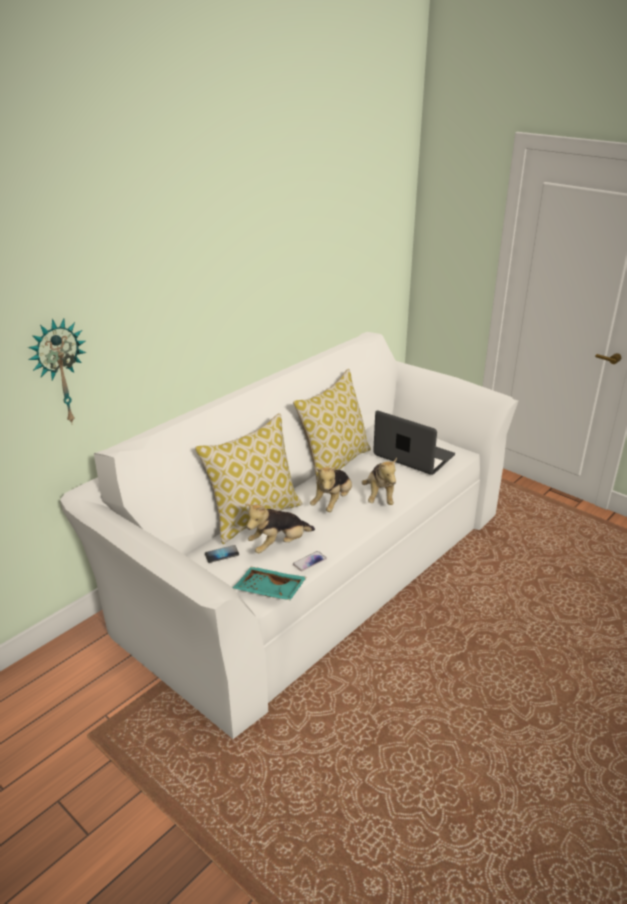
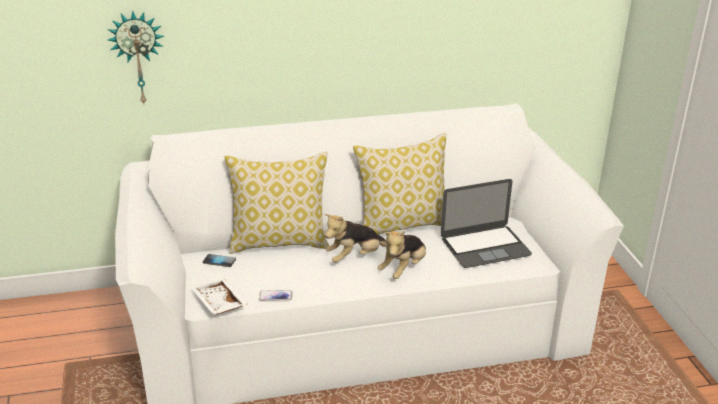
camera: 35 degrees right, 0 degrees up
turquoise tray [233,567,307,600] -> white tray [192,279,248,315]
plush toy [245,504,315,553] -> none
laptop [373,411,455,475] -> laptop turned 90 degrees clockwise [441,179,532,268]

